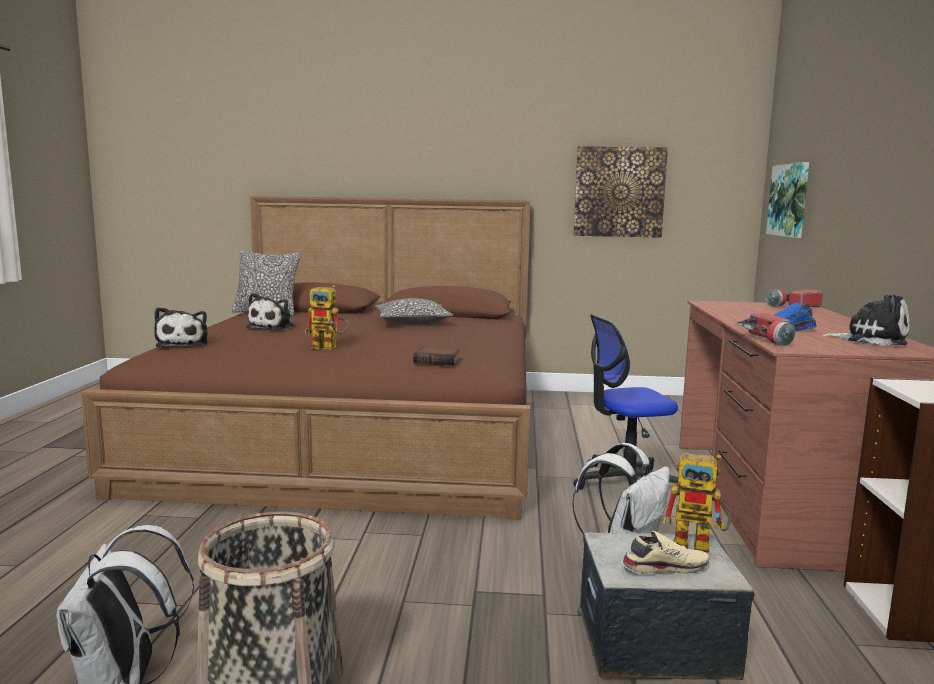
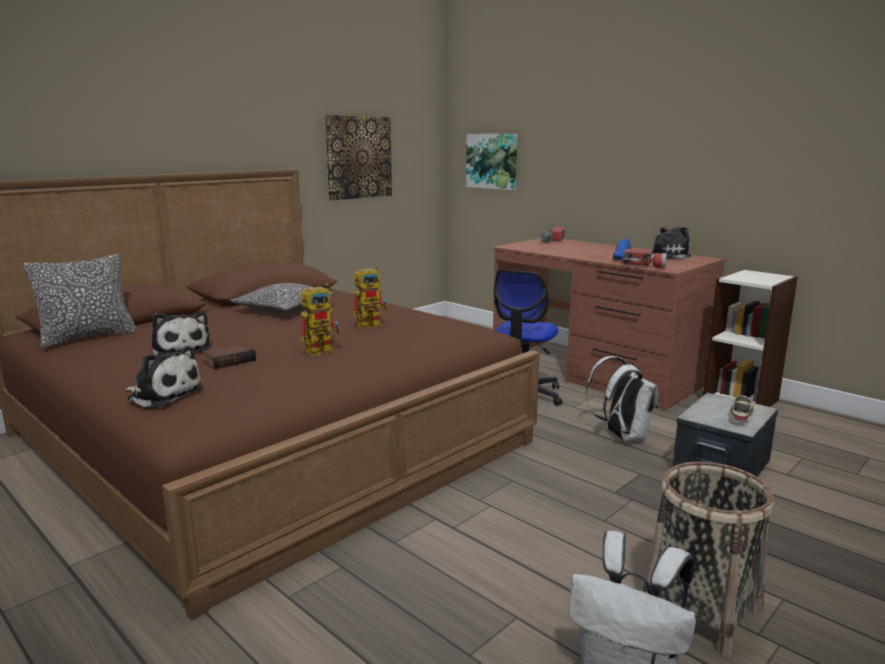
camera: 50 degrees left, 5 degrees up
book [413,347,460,366] -> book moved to [202,343,256,369]
toy robot [662,453,731,554] -> toy robot moved to [353,266,388,330]

